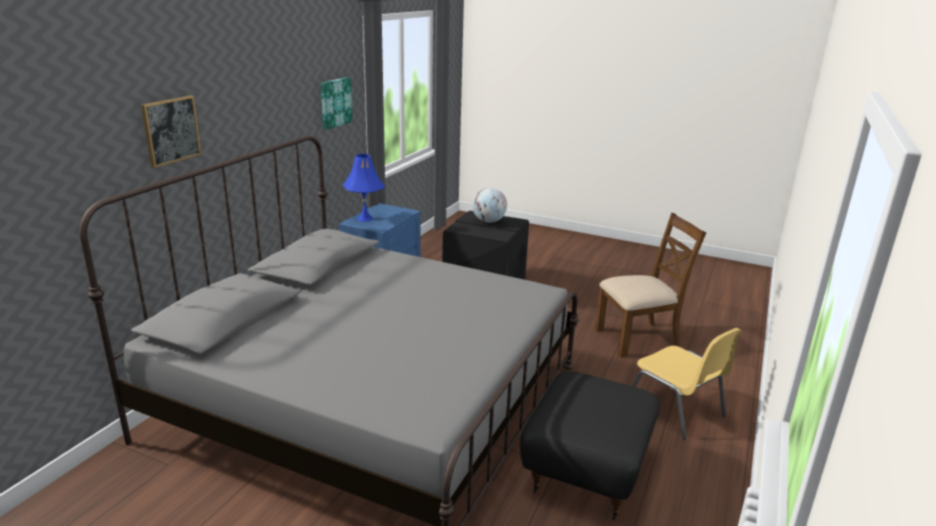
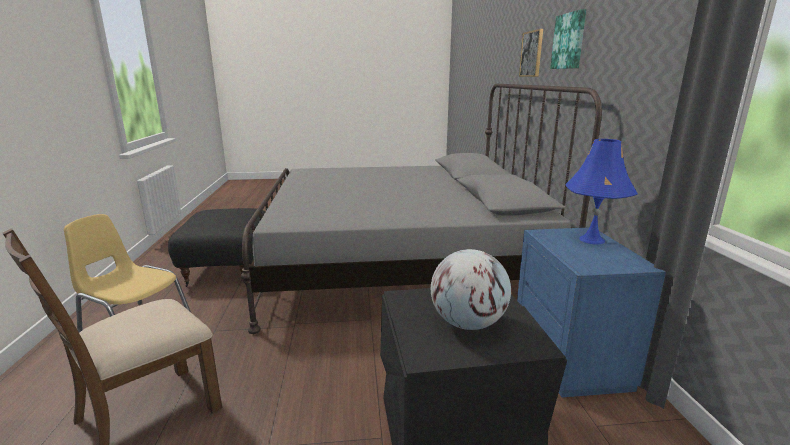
camera: 150 degrees right, 5 degrees down
picture [321,77,353,130] -> picture moved to [550,9,586,69]

